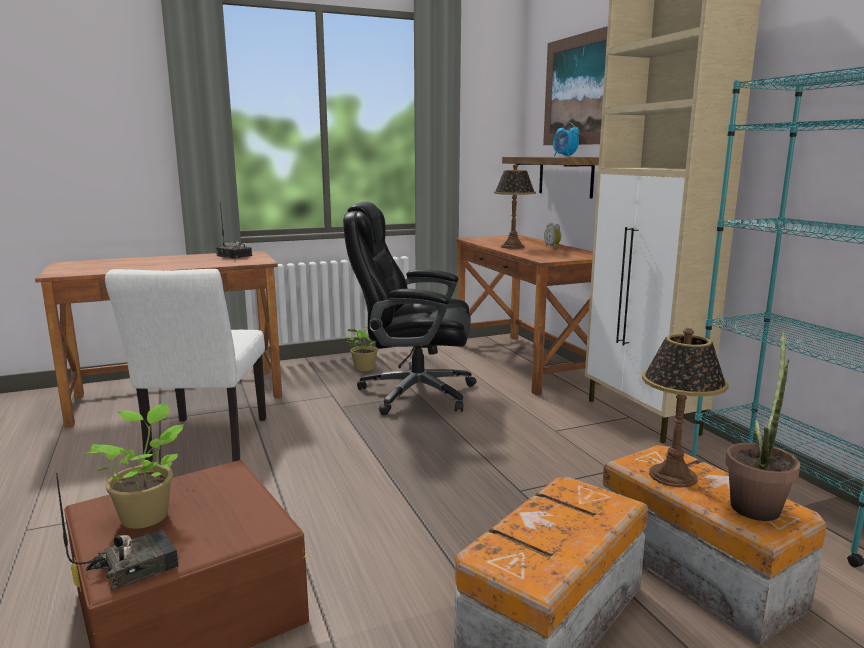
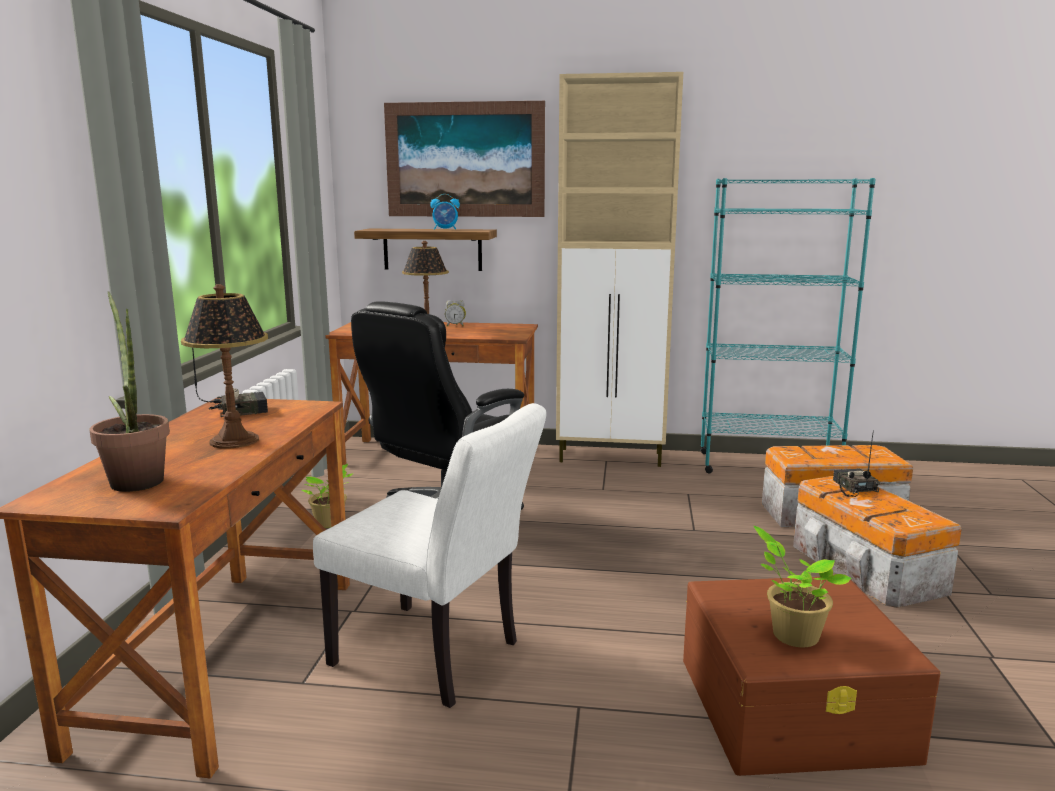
camera: 60 degrees left, 0 degrees up
radio [56,473,178,591] -> radio moved to [833,430,880,497]
table lamp [642,328,729,487] -> table lamp moved to [181,284,268,449]
potted plant [725,328,800,521] -> potted plant moved to [89,291,170,492]

